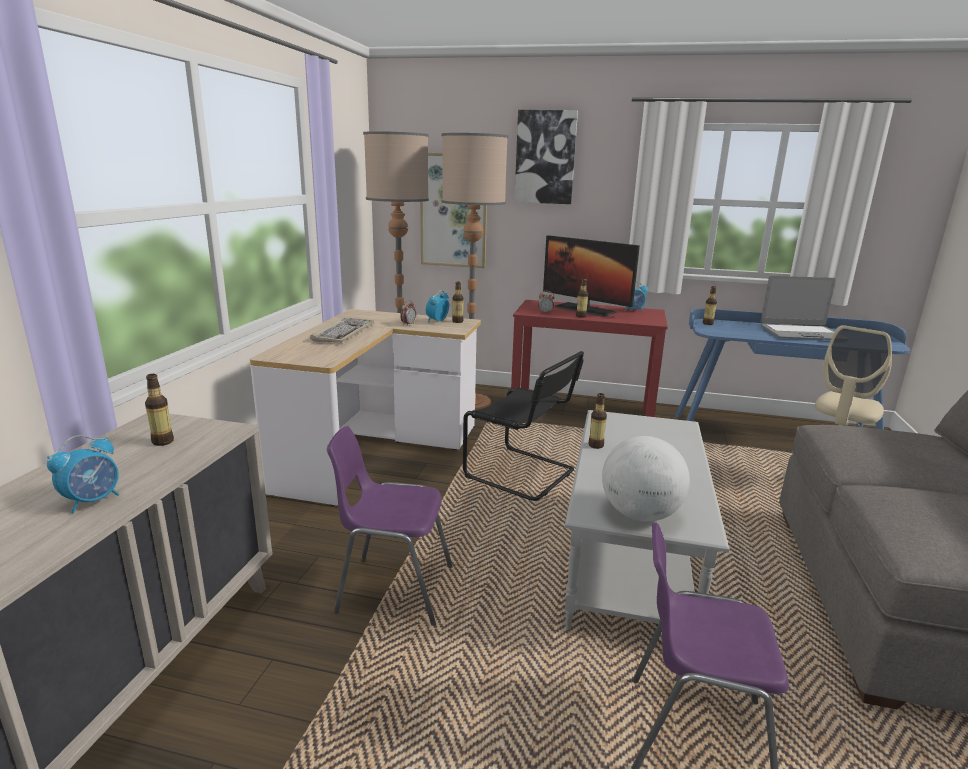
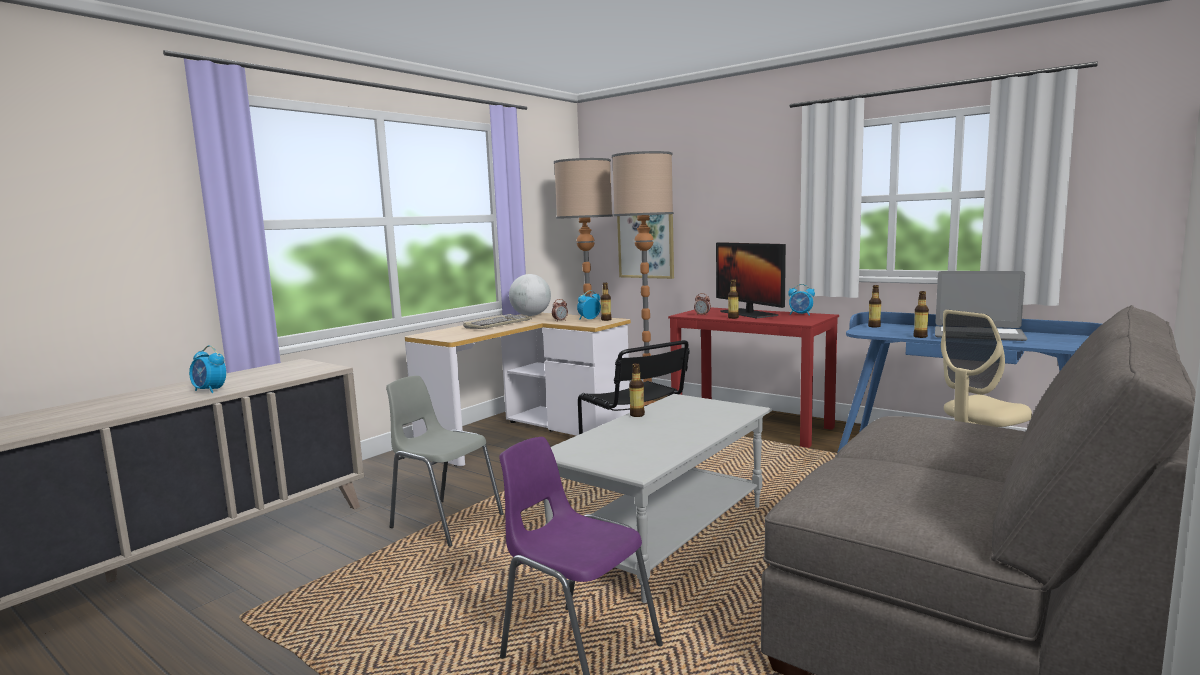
camera: 25 degrees right, 10 degrees down
alarm clock [47,435,119,513] -> alarm clock turned 60 degrees clockwise [189,345,226,393]
bottle [145,374,174,446] -> bottle moved to [913,291,929,338]
purple chair [327,426,453,626] -> grey chair [386,376,504,546]
picture [514,110,578,204] -> none
globe [602,436,690,522] -> globe moved to [509,274,551,316]

